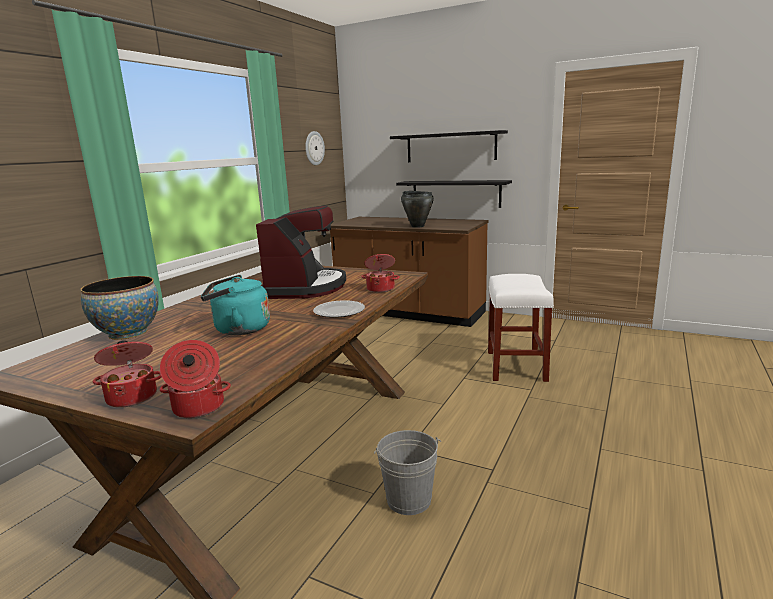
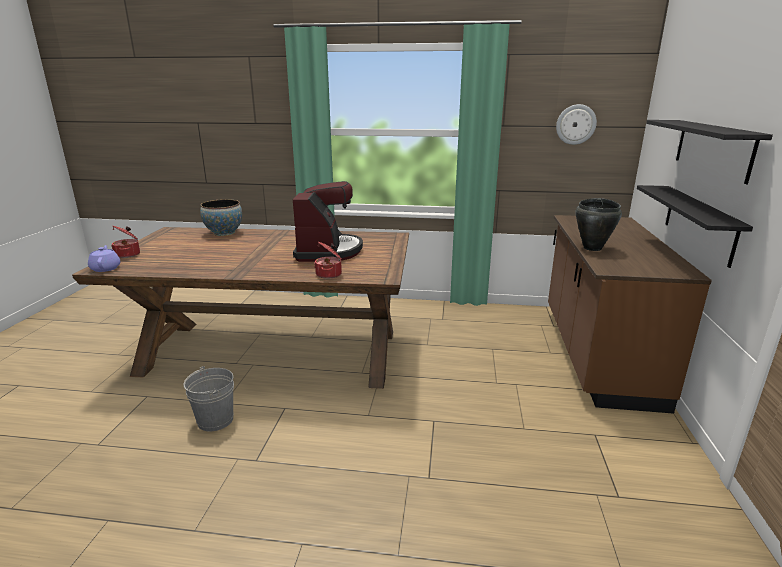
camera: 70 degrees right, 5 degrees up
cooking pot [160,340,231,418] -> purple teapot [88,245,120,272]
turquoise kettle [201,275,270,335] -> none
coffee machine [256,206,346,299] -> coffee machine turned 75 degrees counterclockwise [293,181,363,262]
plate [313,300,365,318] -> none
white stool [488,274,554,382] -> none

